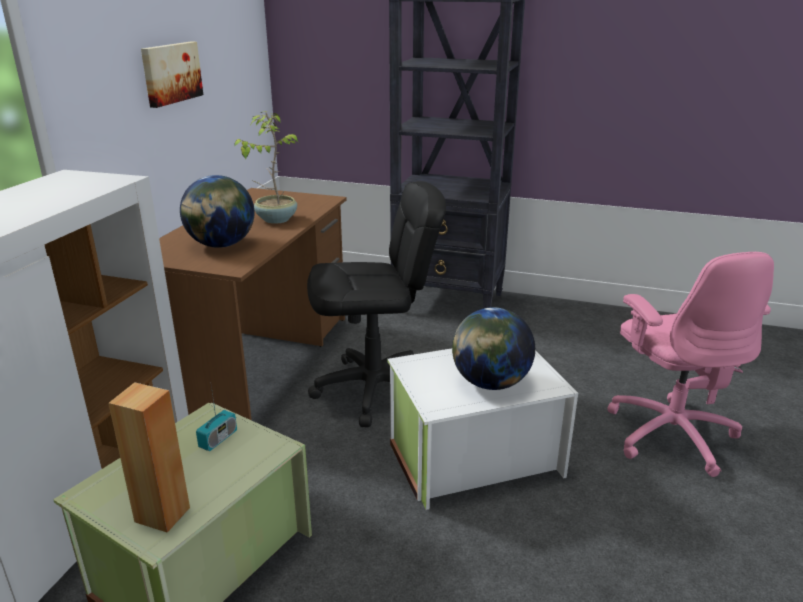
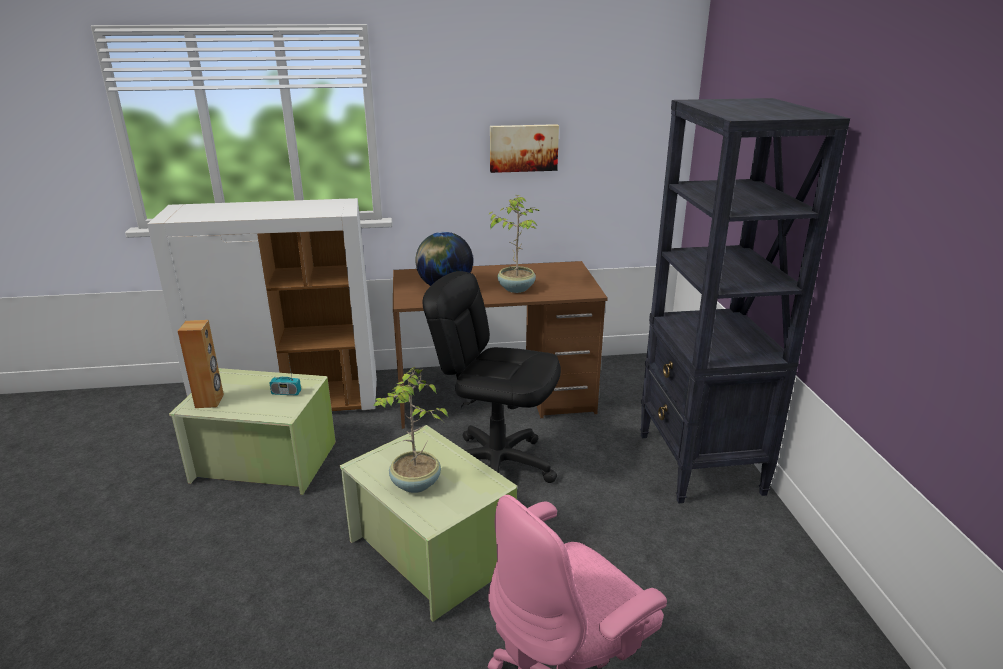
camera: 65 degrees right, 0 degrees up
black office chair [307,181,446,427] -> black office chair turned 150 degrees clockwise [423,271,561,483]
white storage box [387,348,578,510] -> green storage box [340,425,518,622]
globe [452,307,535,390] -> potted plant [373,367,448,493]

